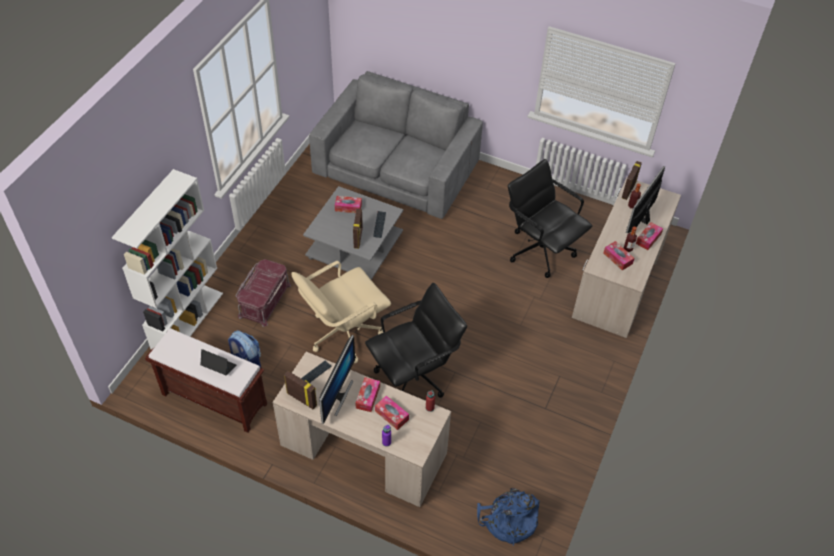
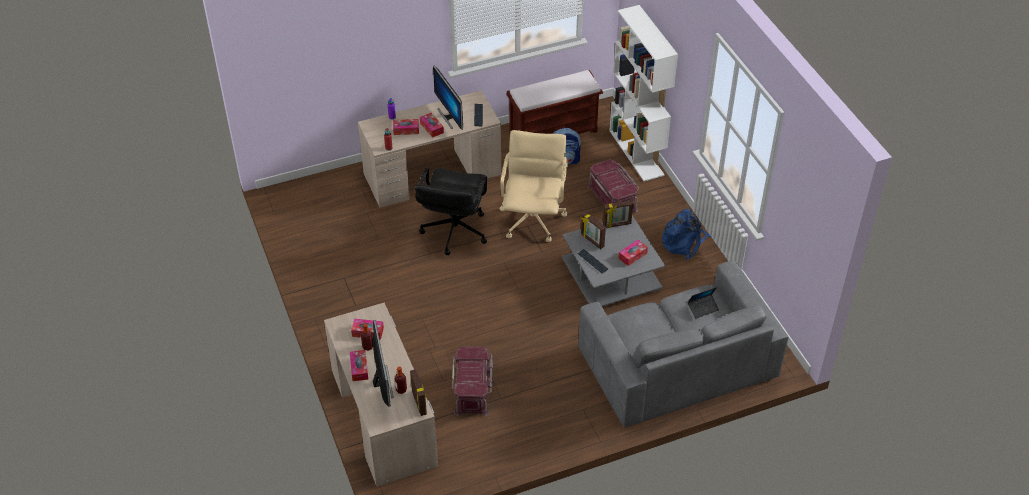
camera: 135 degrees right, 5 degrees down
laptop [200,349,236,375] -> laptop moved to [688,287,719,318]
picture frame [284,371,317,409] -> picture frame moved to [603,200,633,228]
blue backpack [477,488,540,546] -> blue backpack moved to [662,209,711,260]
black office chair [508,159,592,278] -> red storage box [452,347,493,416]

